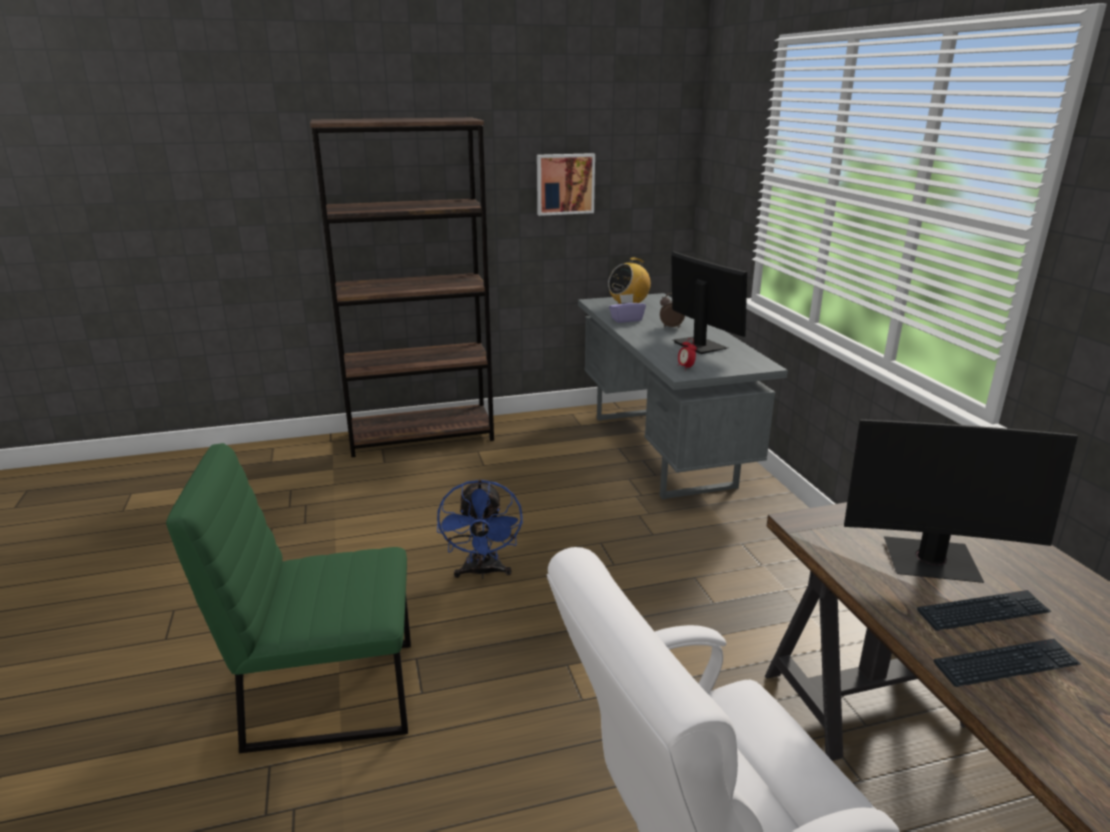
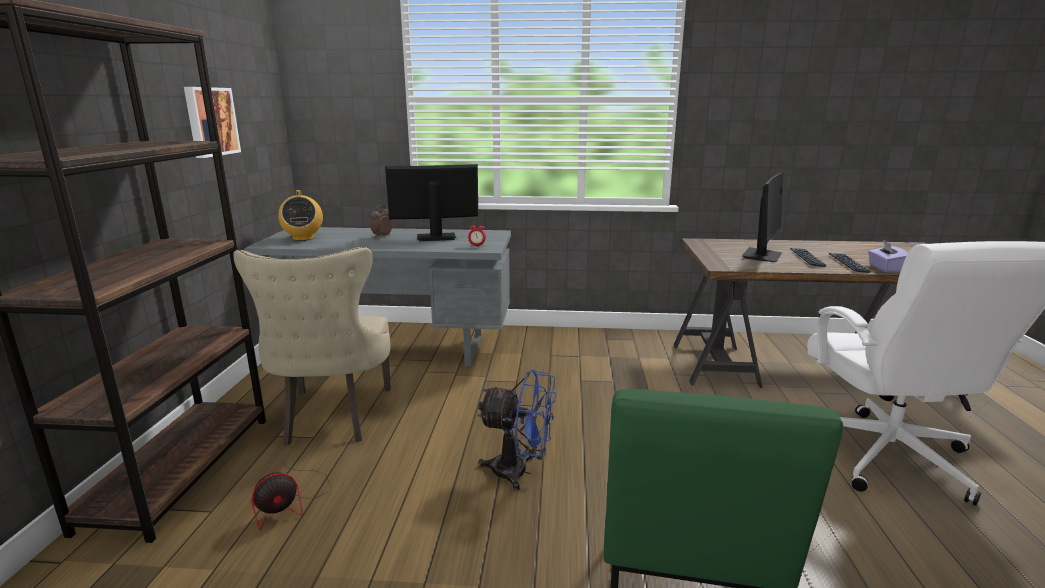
camera: 70 degrees left, 5 degrees down
purple tissue box [609,294,646,323] -> purple tissue box moved to [868,240,908,272]
none -> beige chair [233,247,391,445]
none -> fan [251,461,331,530]

